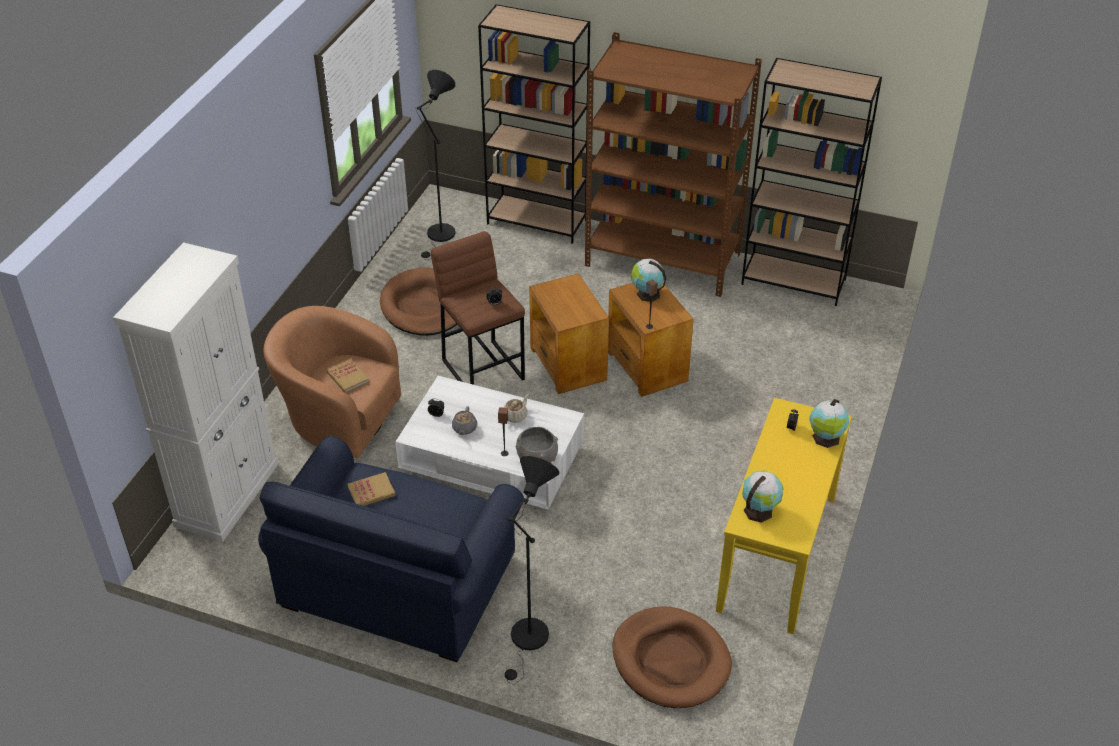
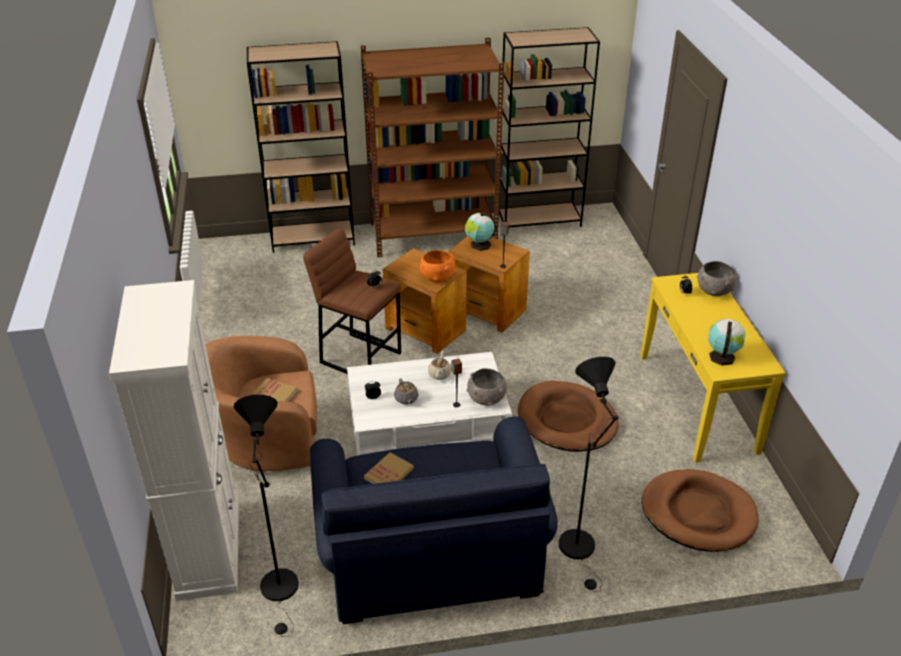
camera: 30 degrees left, 5 degrees down
brown dog bed [380,268,457,336] -> brown dog bed moved to [518,381,619,452]
black floor lamp [417,70,456,260] -> black floor lamp moved to [234,395,299,637]
globe [810,399,849,448] -> grey bowl [697,261,737,296]
none -> orange bowl [420,250,456,282]

